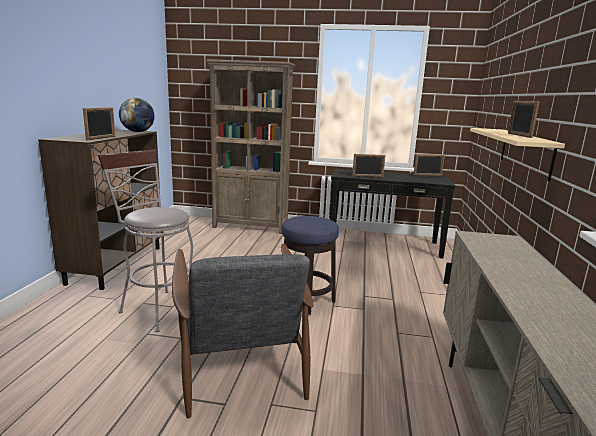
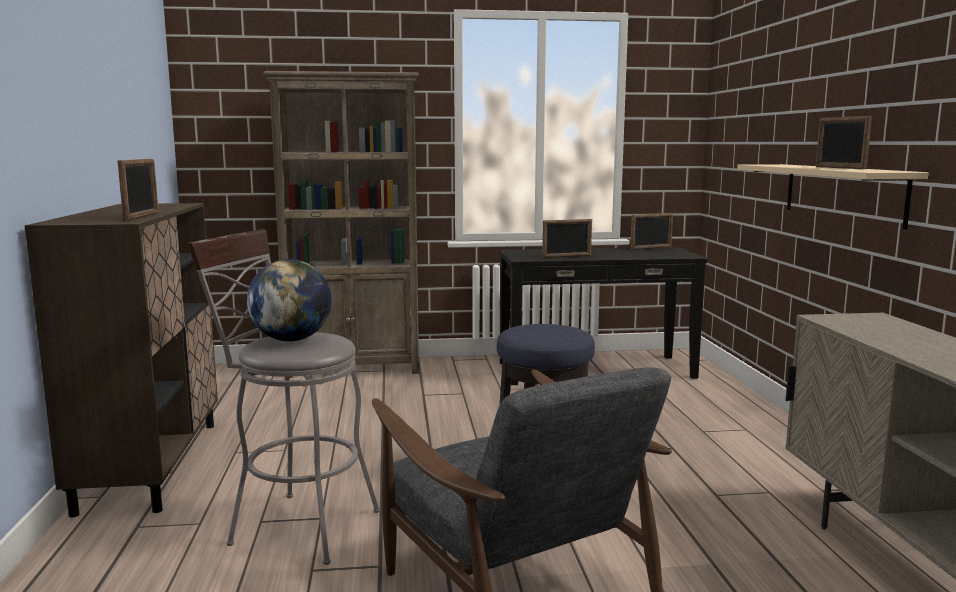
camera: 15 degrees left, 5 degrees down
globe [119,98,155,132] -> globe moved to [247,259,332,341]

